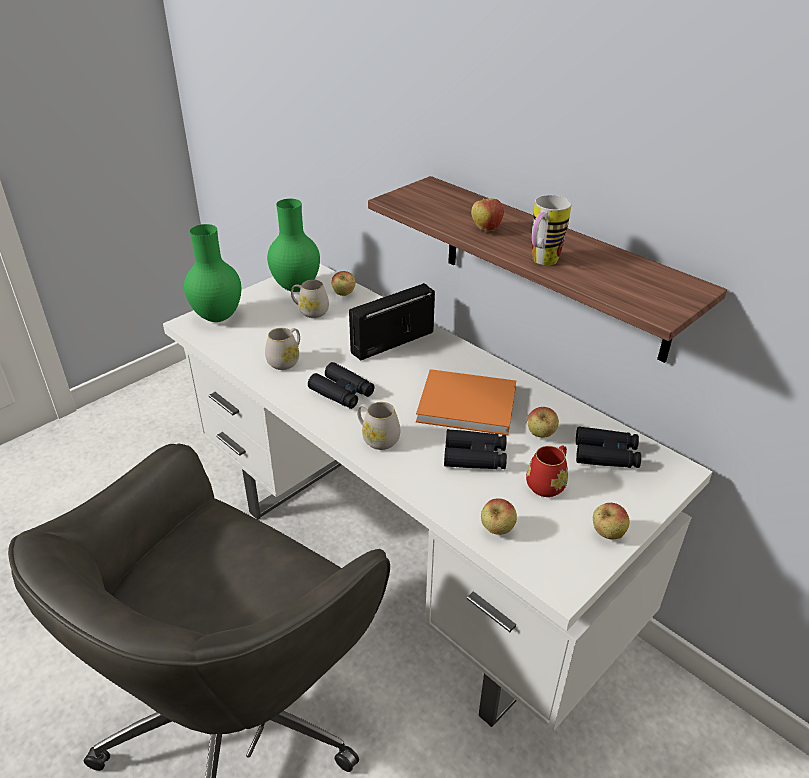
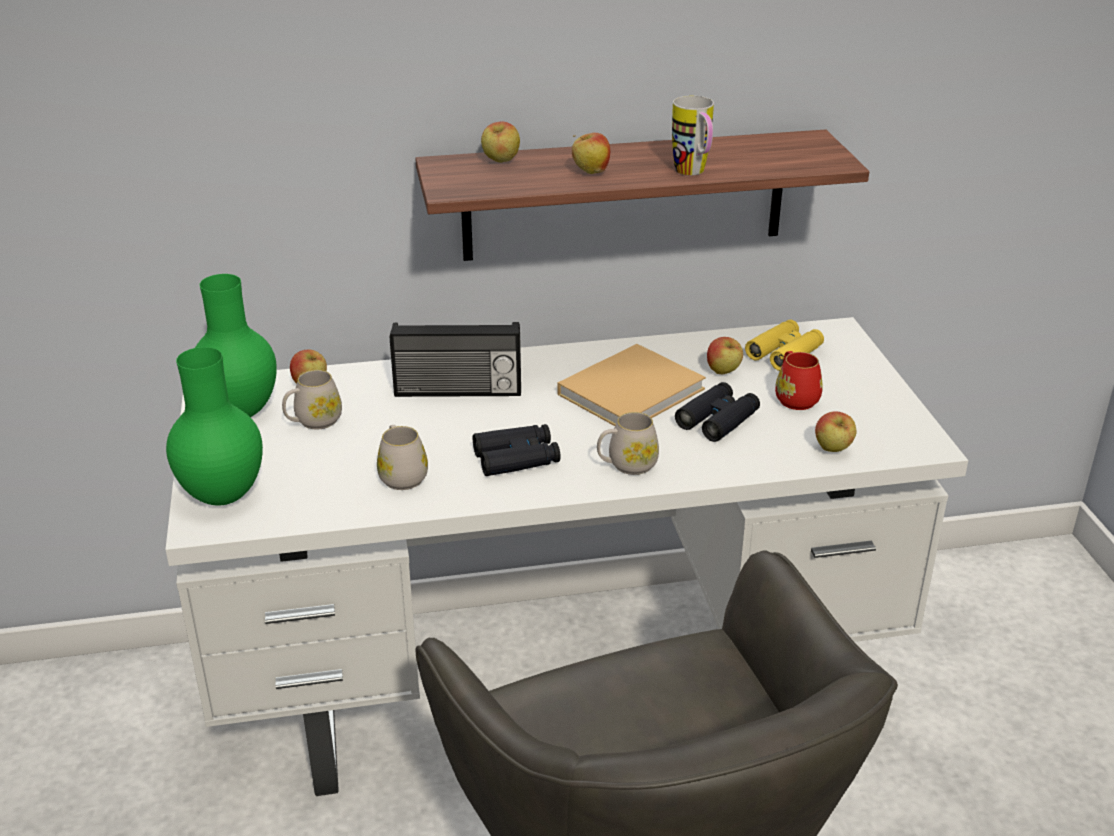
camera: 55 degrees left, 5 degrees down
radio [349,283,435,361] -> radio turned 90 degrees counterclockwise [390,322,521,397]
orange book [416,369,516,435] -> beige book [558,344,706,426]
black binoculars [576,427,641,468] -> yellow binoculars [745,319,824,371]
apple [593,503,630,540] -> apple moved to [481,121,520,163]

